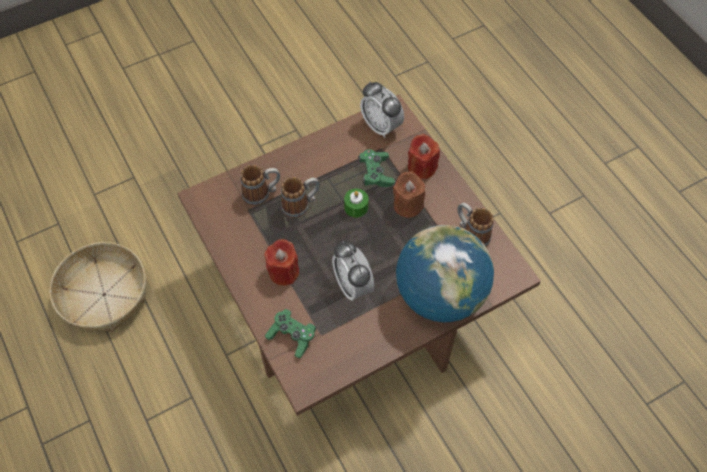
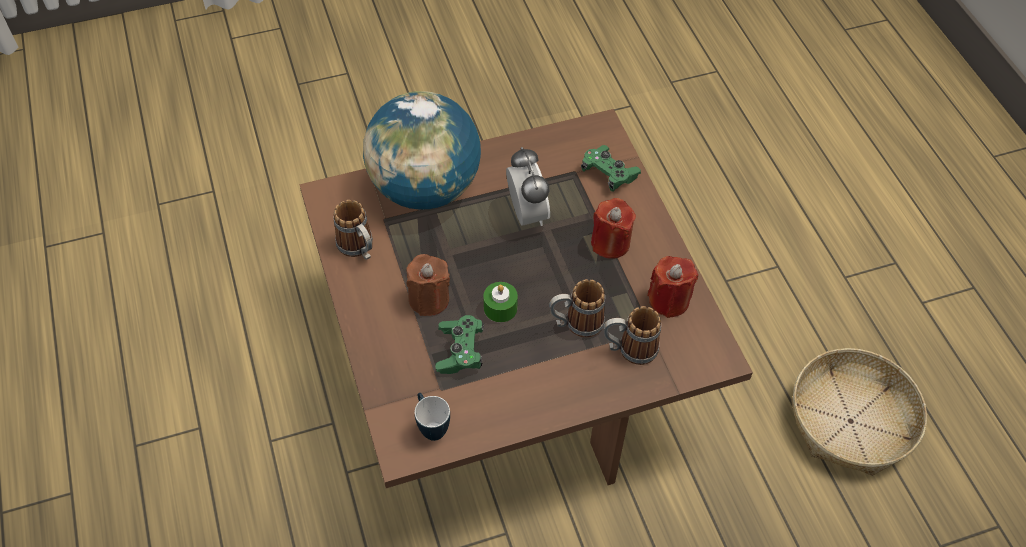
camera: 170 degrees left, 5 degrees down
alarm clock [360,81,404,138] -> mug [415,393,450,441]
red candle [408,134,440,179] -> red candle moved to [647,256,698,318]

